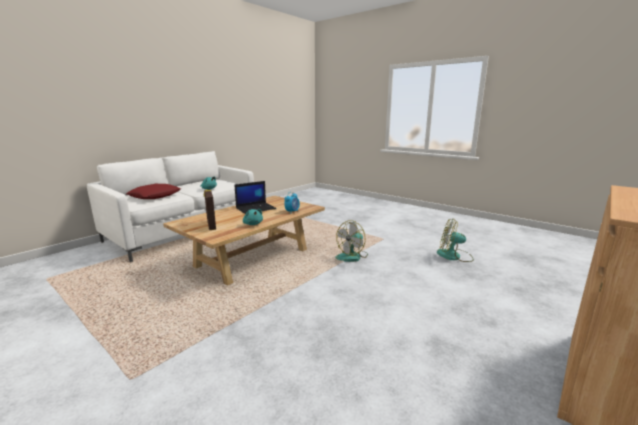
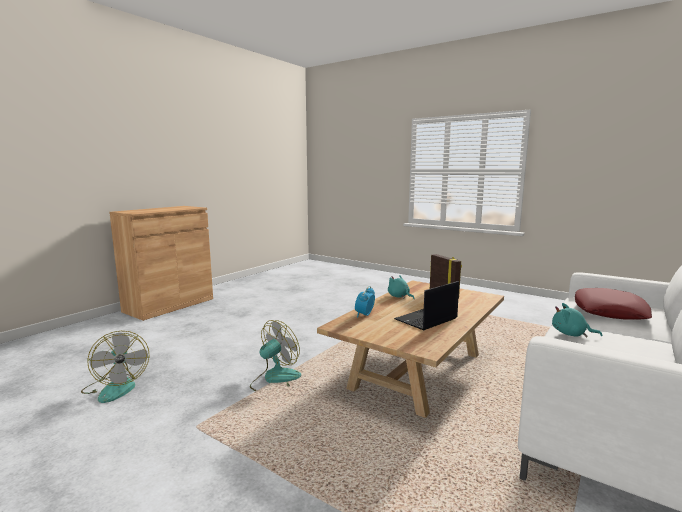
camera: 175 degrees right, 5 degrees down
fan [437,219,474,262] -> fan turned 45 degrees clockwise [81,331,150,403]

